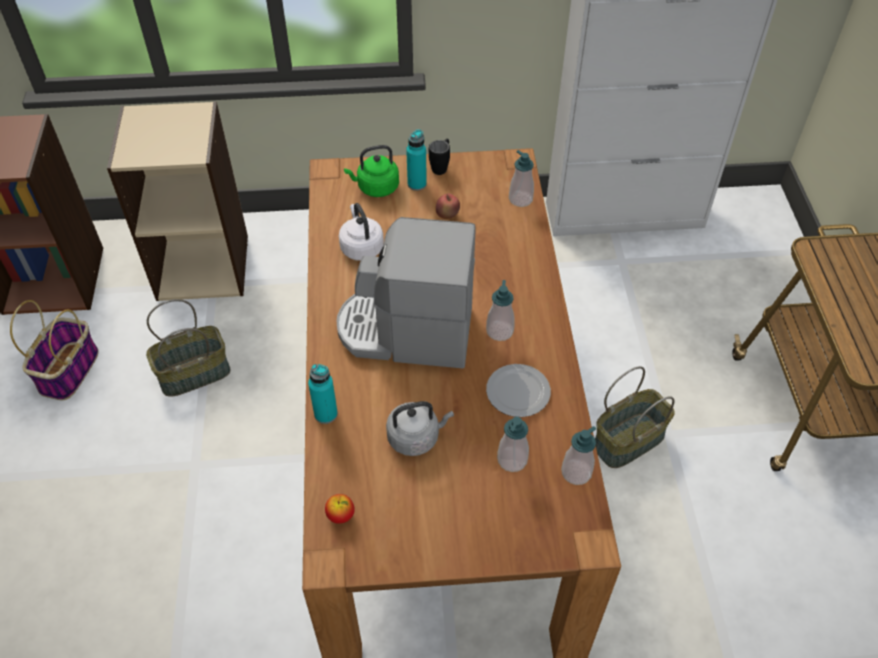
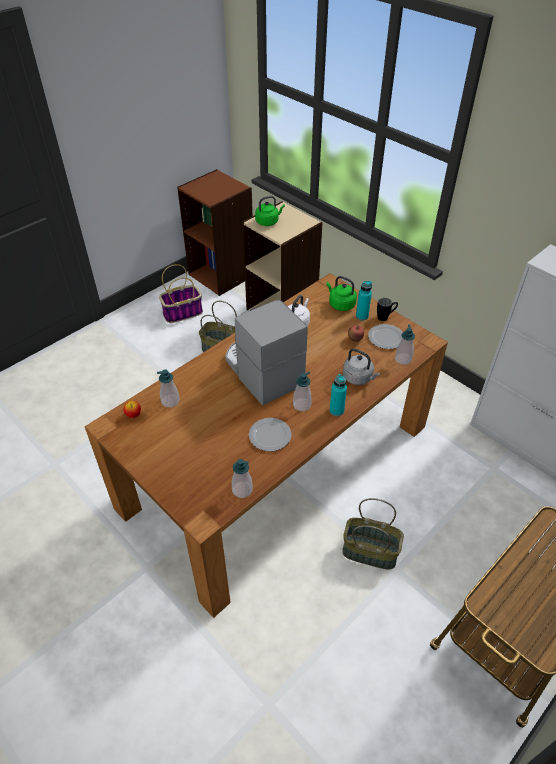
camera: 50 degrees right, 5 degrees down
turquoise bottle [308,364,338,424] -> turquoise bottle moved to [330,374,347,416]
grey kettle [386,401,454,456] -> grey kettle moved to [343,349,380,385]
soap dispenser [497,417,529,472] -> soap dispenser moved to [157,369,179,408]
none -> green kettle [255,196,285,226]
none -> plate [368,324,403,349]

